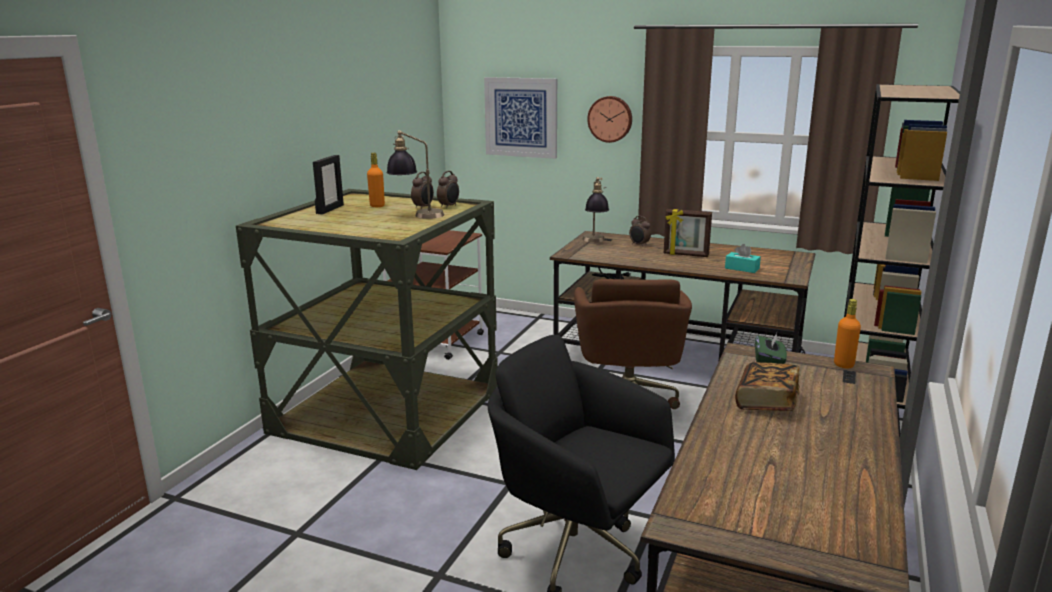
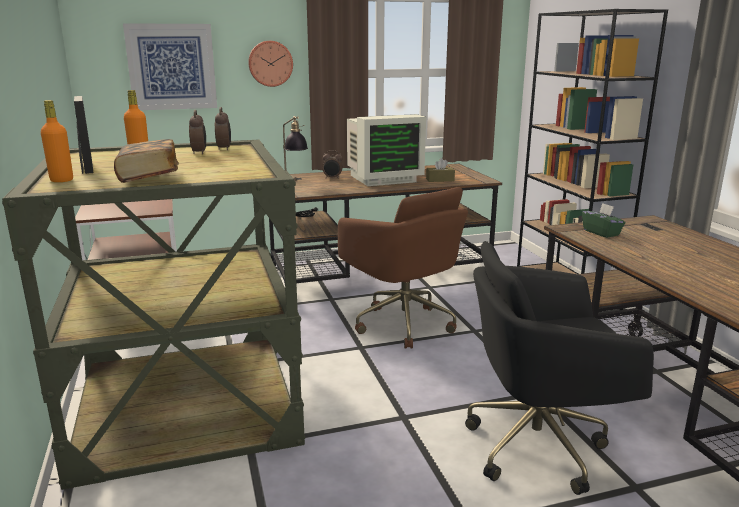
camera: 40 degrees left, 0 degrees up
table lamp [387,130,444,219] -> none
picture frame [664,209,712,257] -> monitor [347,114,426,186]
turquoise tissue box [725,244,761,273] -> brown tissue box [426,158,455,182]
book [735,362,800,411] -> book moved to [114,139,179,183]
orange bottle [834,299,861,368] -> orange bottle moved to [41,100,73,182]

